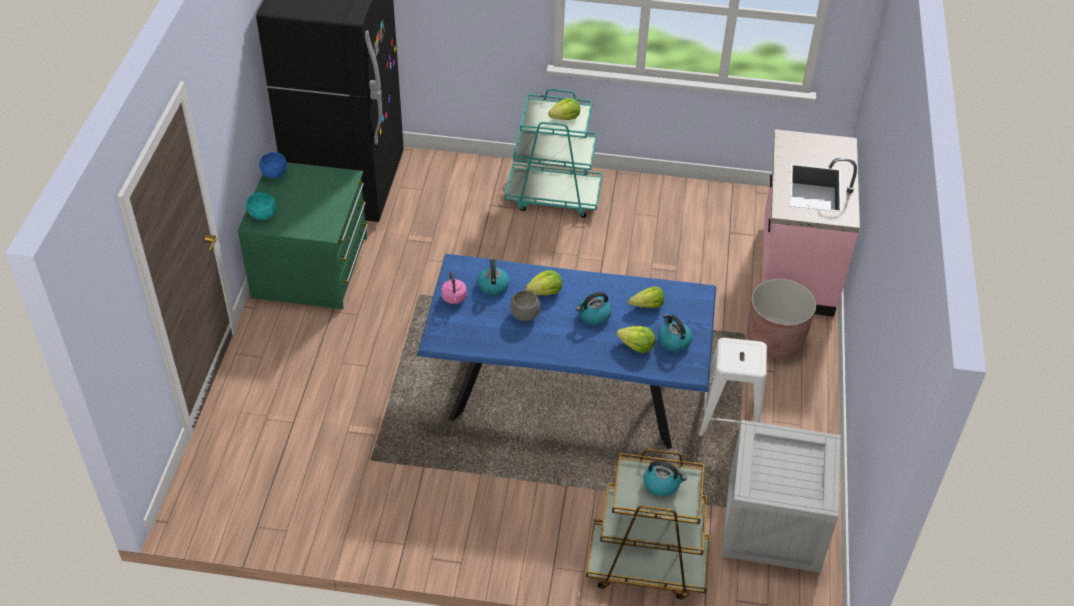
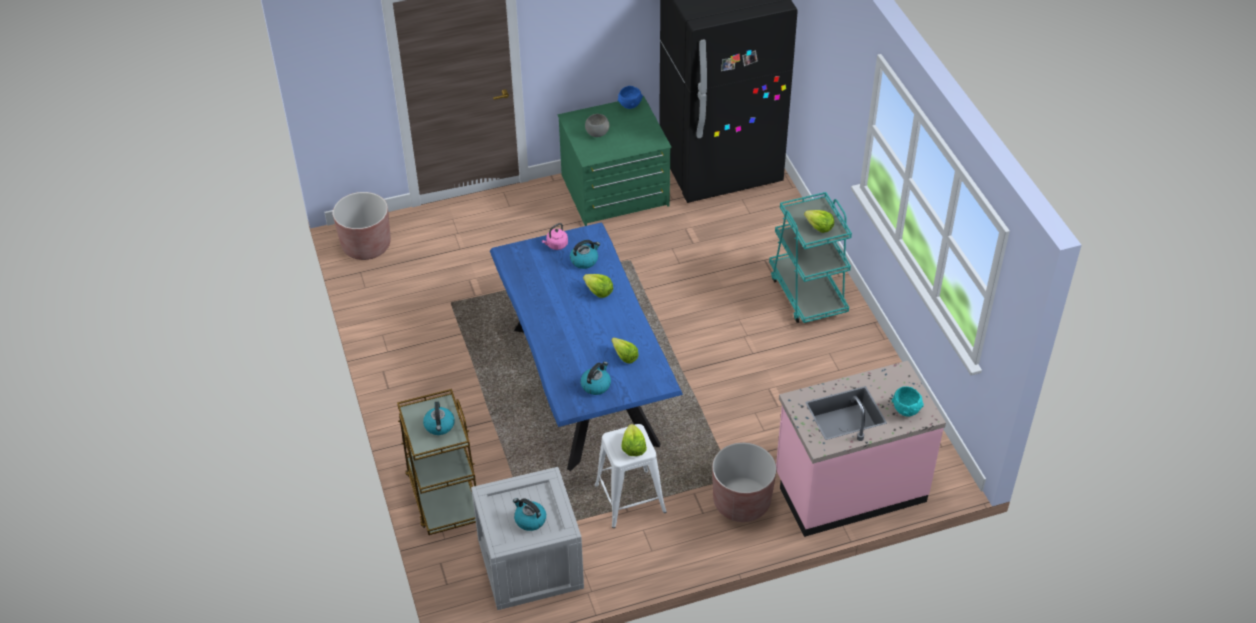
camera: 65 degrees right, 0 degrees up
turquoise bowl [246,192,276,220] -> turquoise bowl moved to [892,386,924,417]
grey bowl [510,290,541,321] -> grey bowl moved to [585,114,609,137]
kettle [576,292,612,325] -> kettle moved to [513,498,546,531]
lettuce [616,326,655,353] -> lettuce moved to [621,424,647,456]
none -> brown planter [333,192,391,260]

